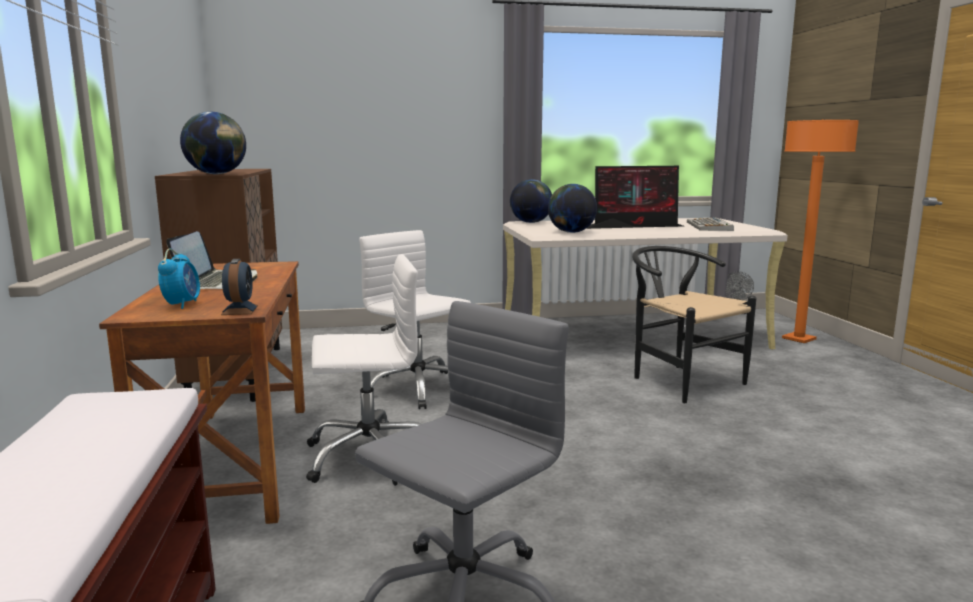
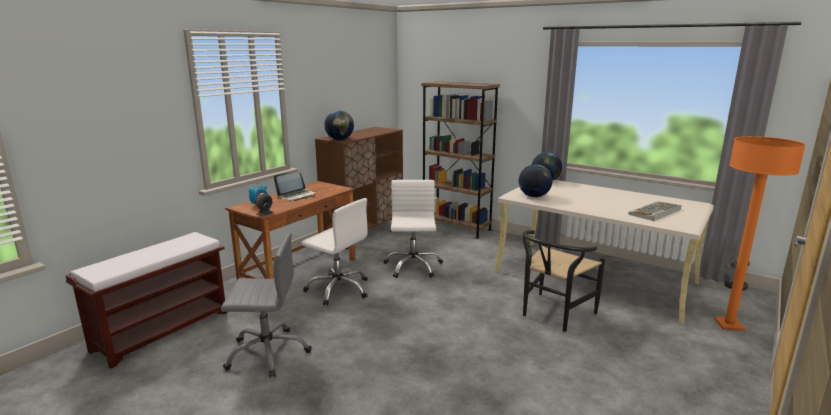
camera: 45 degrees right, 5 degrees up
monitor [587,166,683,229] -> none
black chair [632,246,757,403] -> black chair turned 150 degrees counterclockwise [522,230,605,332]
none -> brown bookcase [421,81,500,239]

